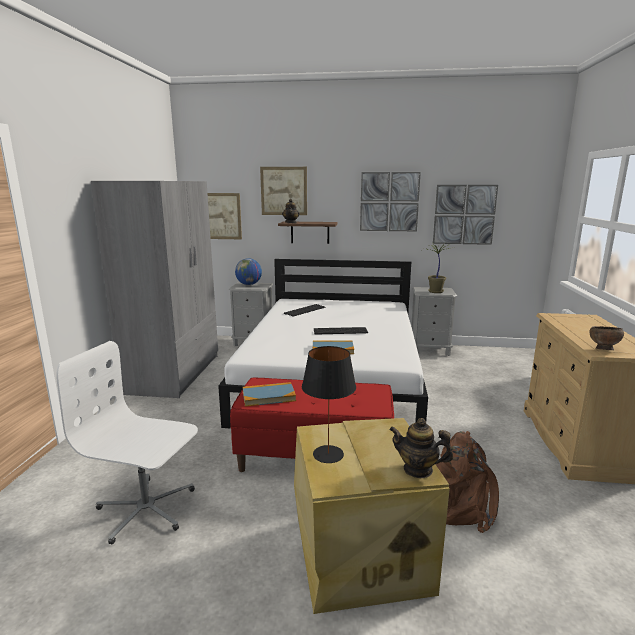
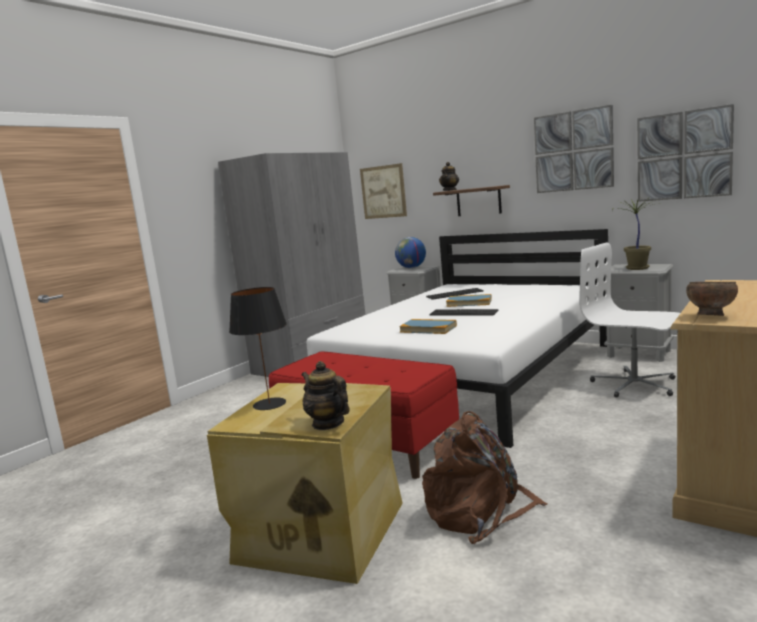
camera: 30 degrees right, 5 degrees down
white office chair [56,341,198,545] -> white office chair moved to [580,242,680,398]
book [243,382,296,407] -> book moved to [446,294,492,307]
picture [260,167,307,215] -> none

